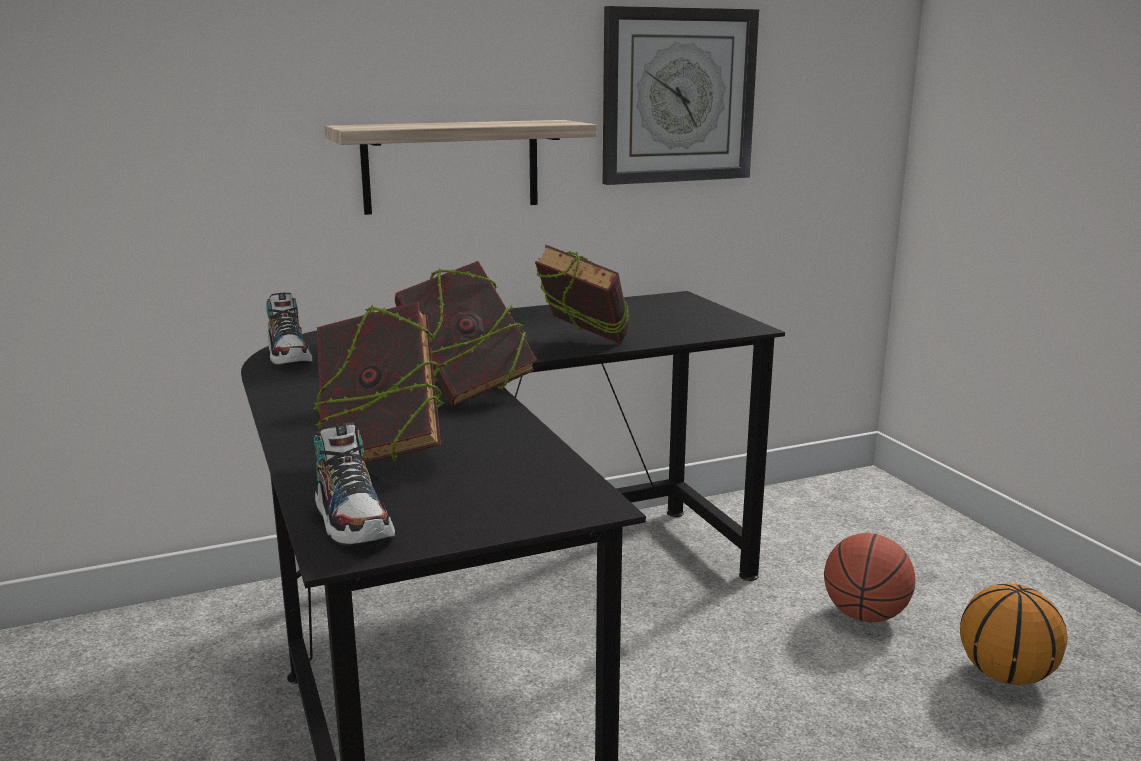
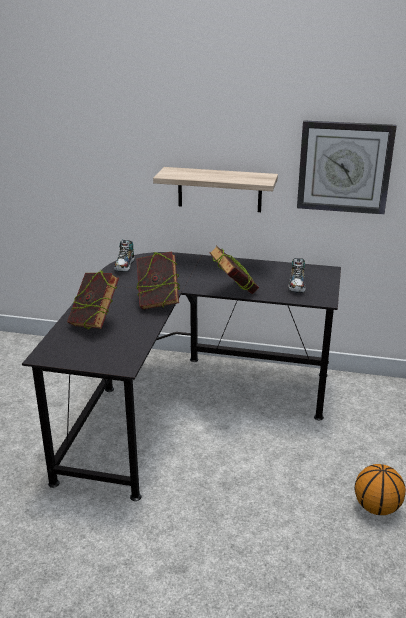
camera: 35 degrees right, 10 degrees up
shoe [314,422,395,546] -> shoe moved to [288,258,306,293]
basketball [824,533,915,622] -> none

